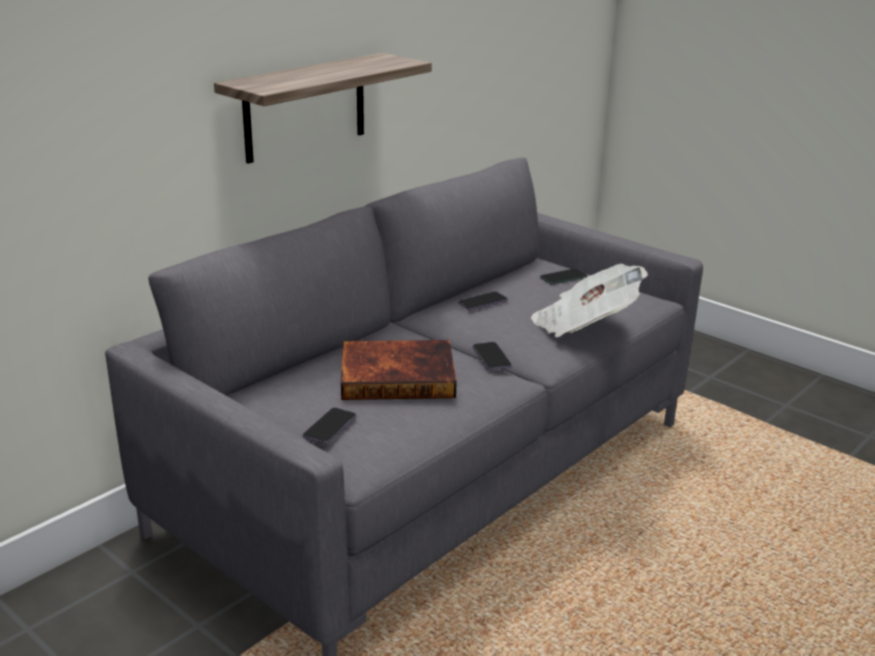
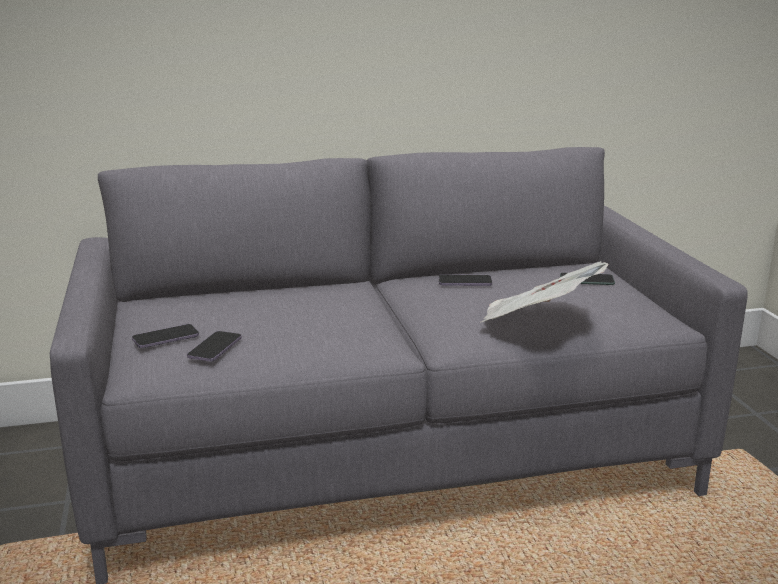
camera: 35 degrees right, 5 degrees down
shelf [214,53,432,164] -> none
book [341,340,457,400] -> none
phone [473,342,512,370] -> phone moved to [187,331,242,361]

